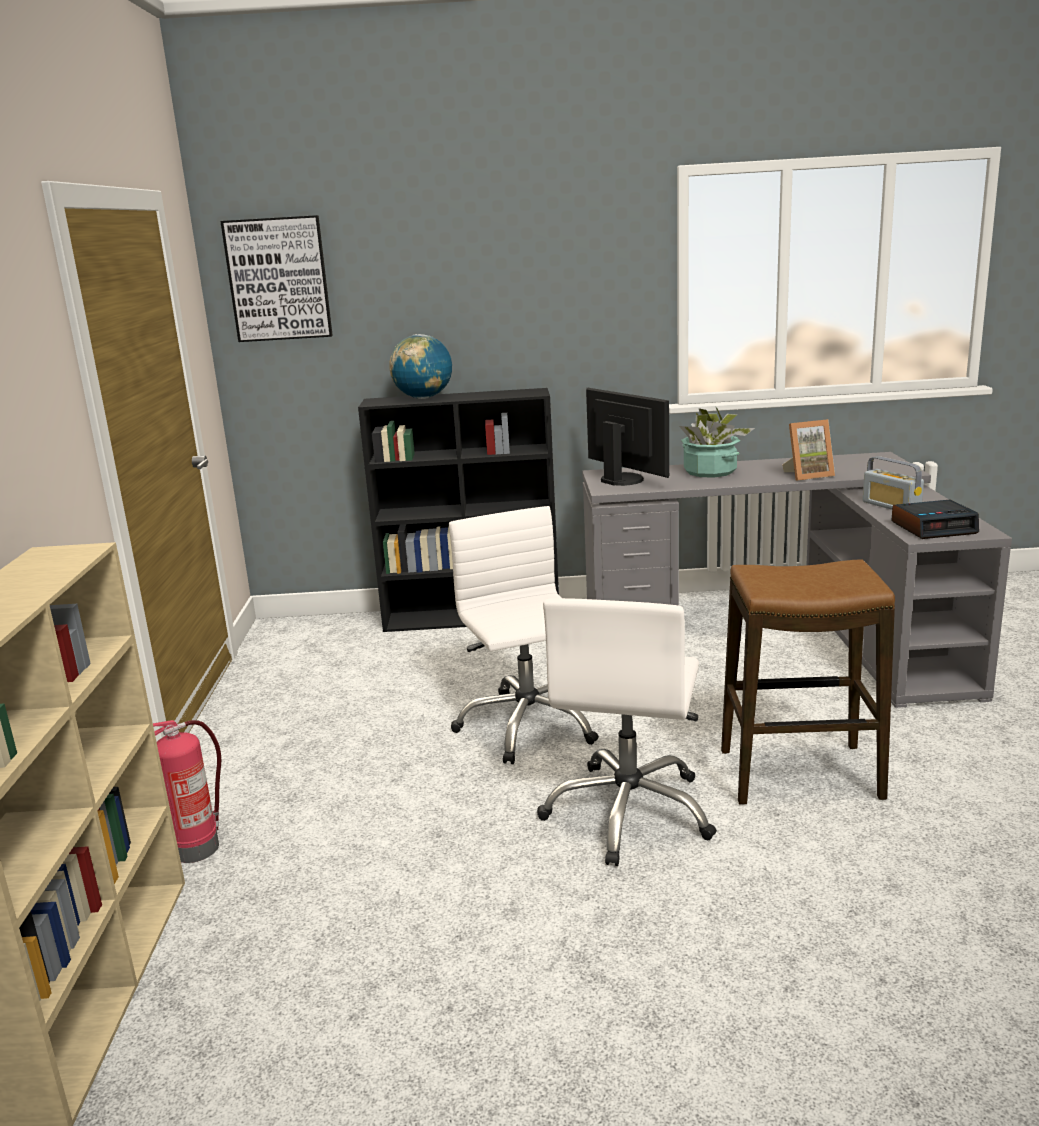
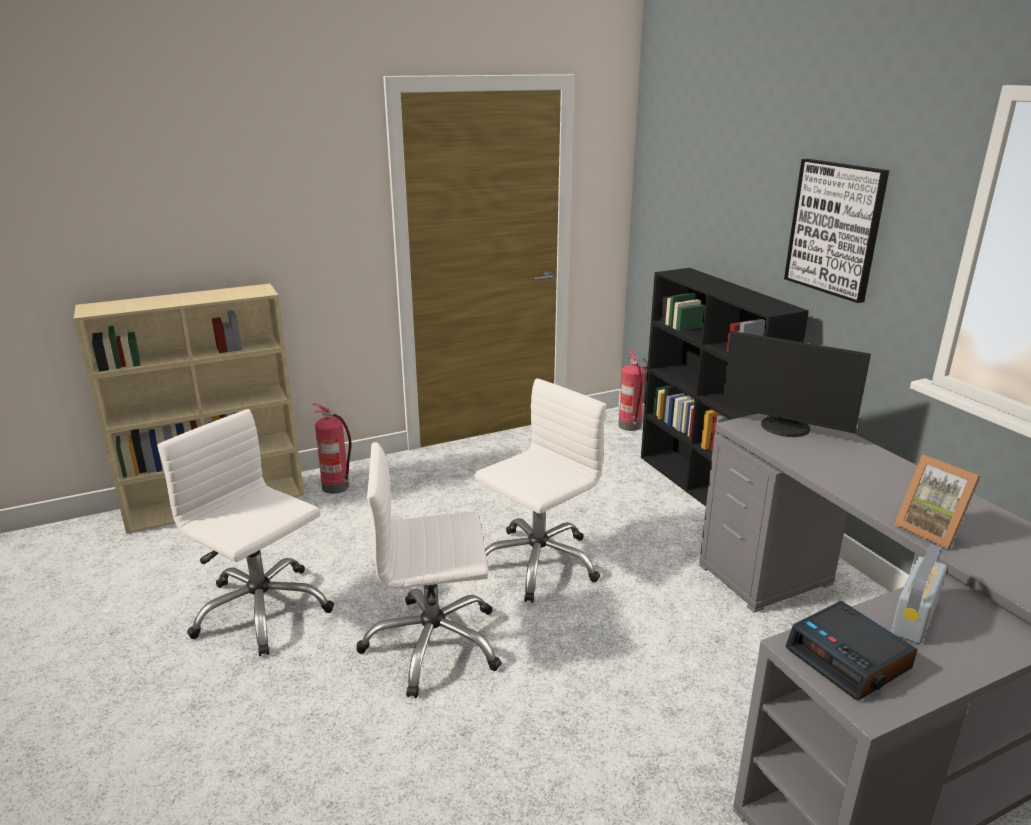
camera: 65 degrees right, 5 degrees up
picture [220,215,333,342] -> picture moved to [784,159,889,303]
globe [389,334,452,399] -> none
monitor [586,388,669,486] -> monitor turned 90 degrees clockwise [722,331,871,437]
potted plant [679,407,755,478] -> none
stool [721,559,895,805] -> none
none -> white office chair [157,409,334,656]
none -> fire extinguisher [618,350,645,431]

